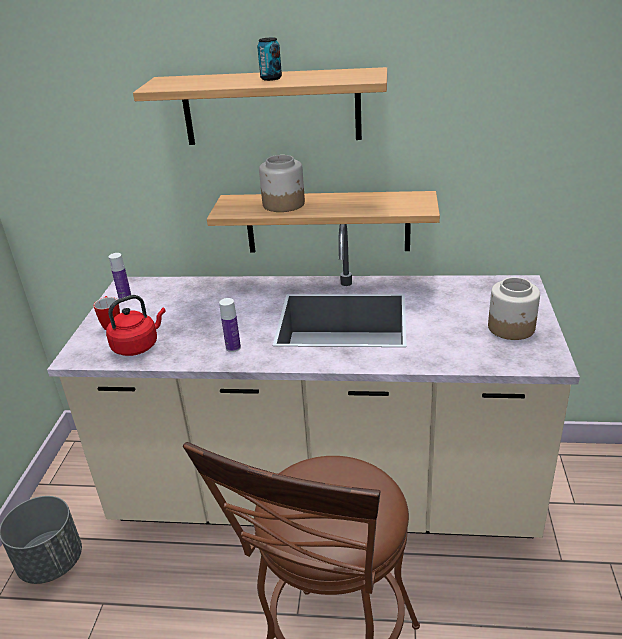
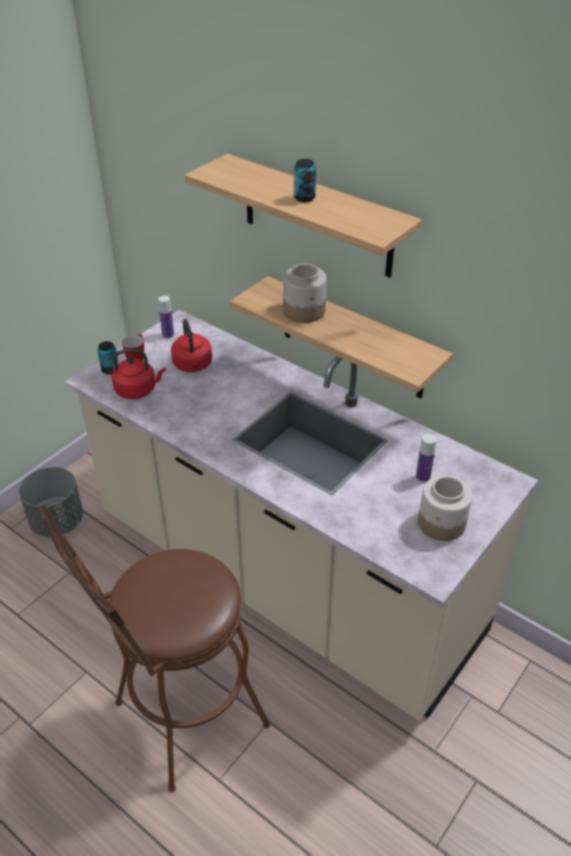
camera: 30 degrees right, 10 degrees up
bottle [219,298,241,352] -> bottle moved to [416,434,437,482]
none -> can [98,341,119,375]
none -> red kettle [171,319,212,372]

